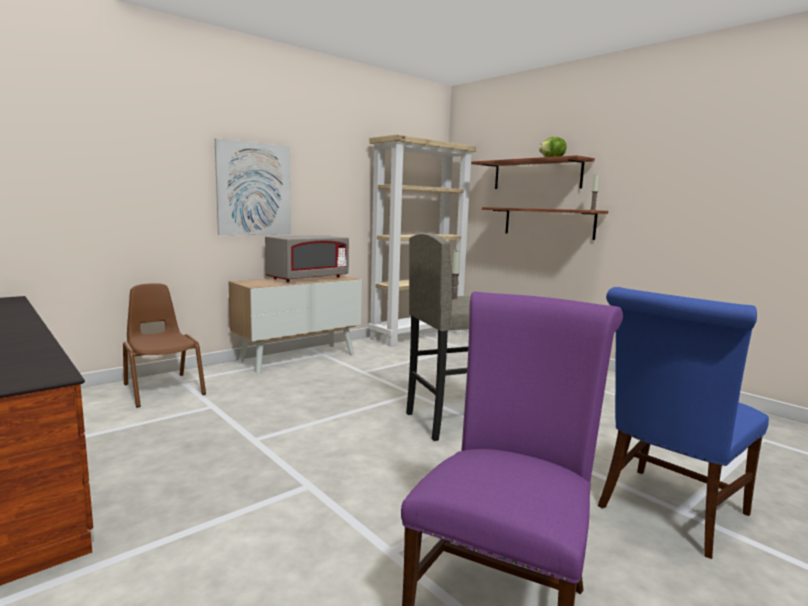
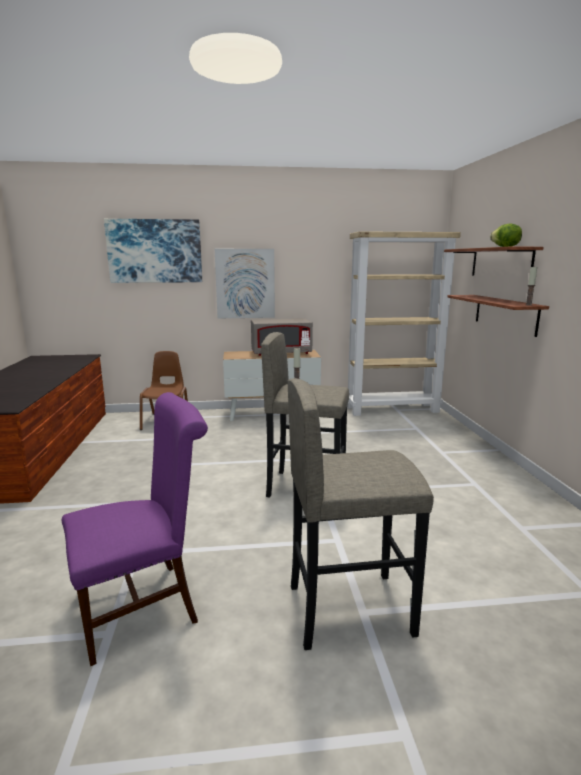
camera: 35 degrees right, 5 degrees up
blue chair [598,287,769,559] -> grey stool [287,378,434,650]
none -> picture [104,219,202,283]

